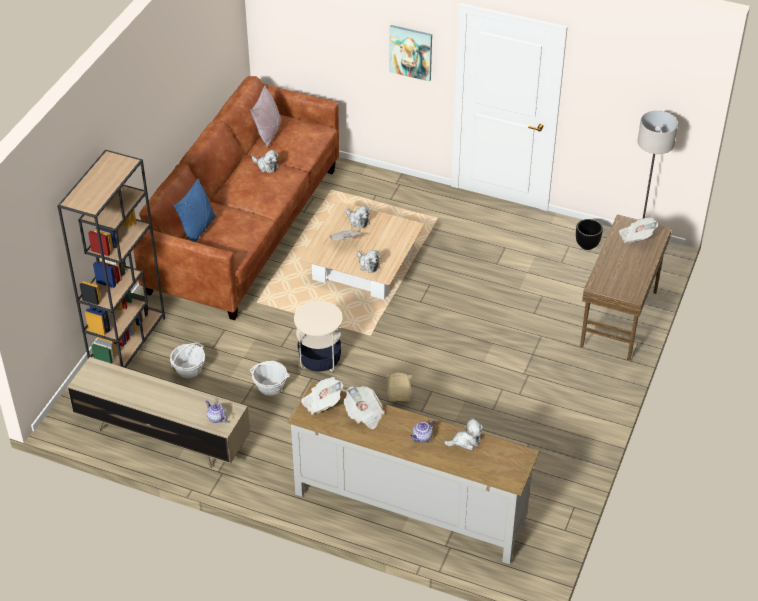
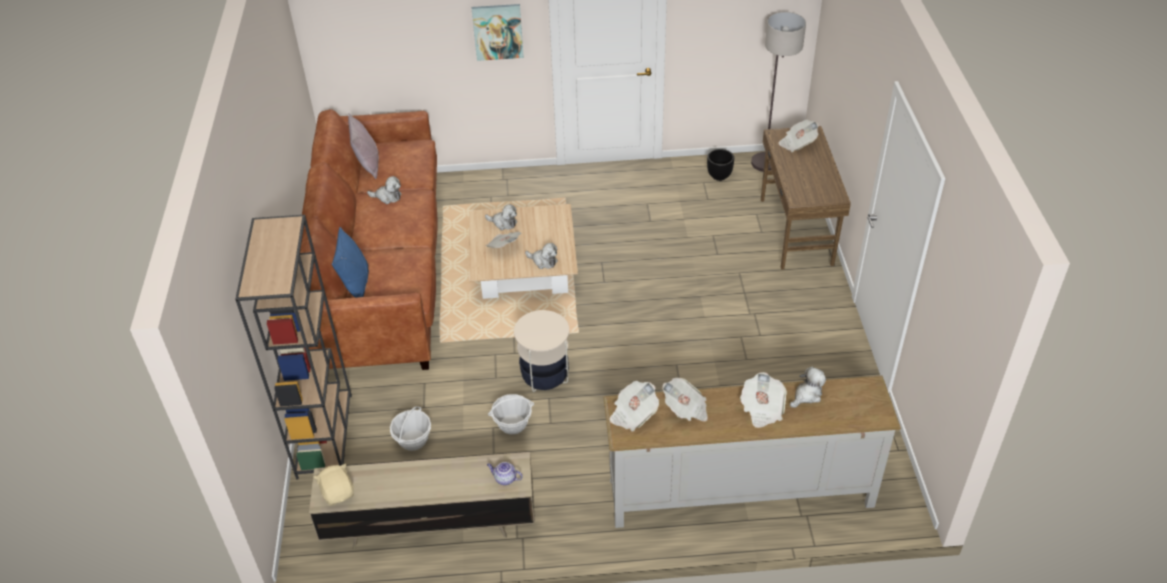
camera: 25 degrees left, 0 degrees up
beige plush toy [386,373,412,402] -> beige plush toy moved to [314,464,354,506]
teapot [410,420,435,442] -> newspaper [740,372,787,428]

